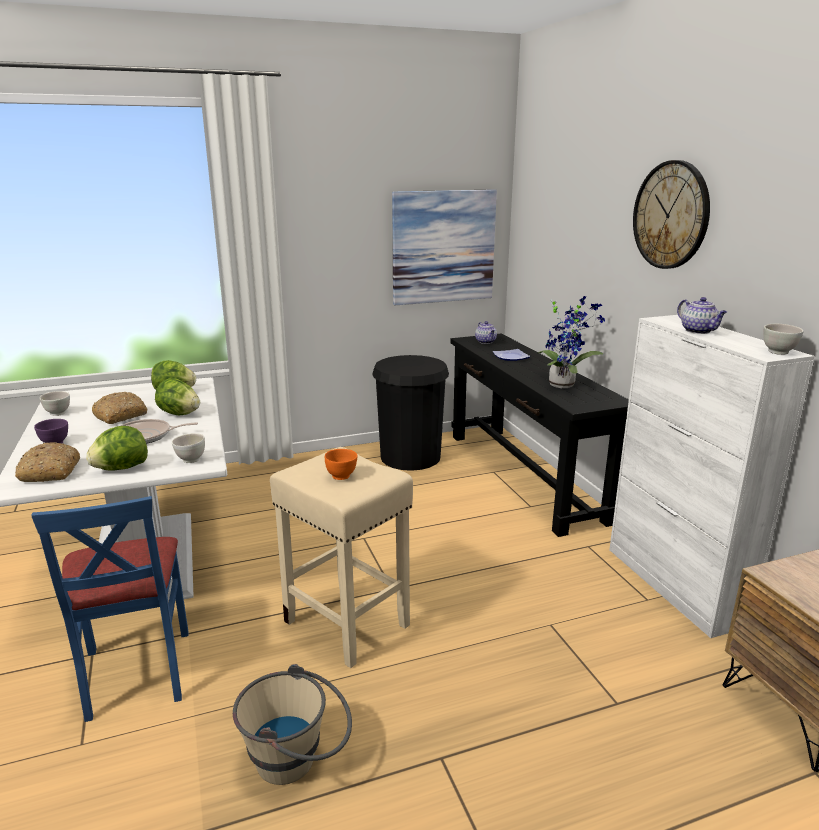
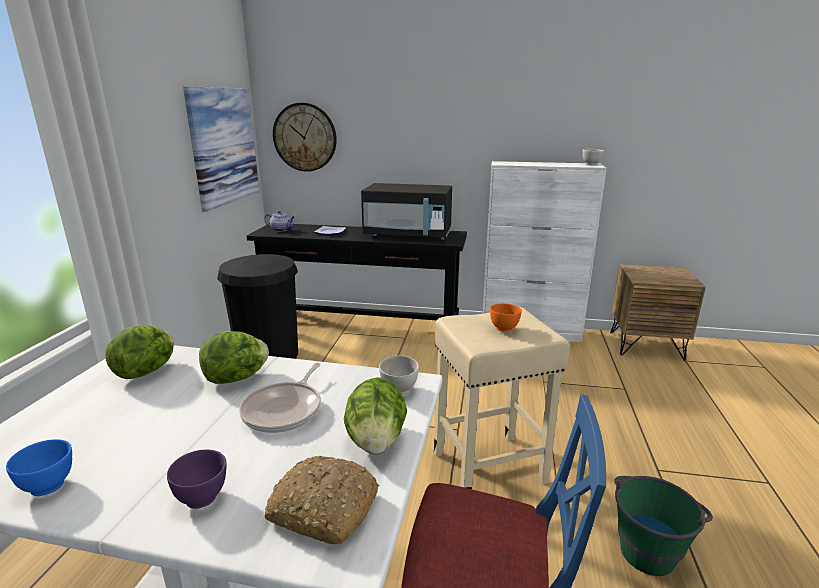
camera: 60 degrees left, 0 degrees up
white bowl [40,391,70,416] -> blue bowl [6,439,72,496]
bread [92,392,148,424] -> none
beige bucket [233,664,352,785] -> green bucket [614,476,713,576]
potted plant [538,296,605,388] -> black microwave [361,183,452,240]
wall clock [633,160,710,269] -> wall clock moved to [273,103,337,172]
teapot [677,297,727,334] -> none

